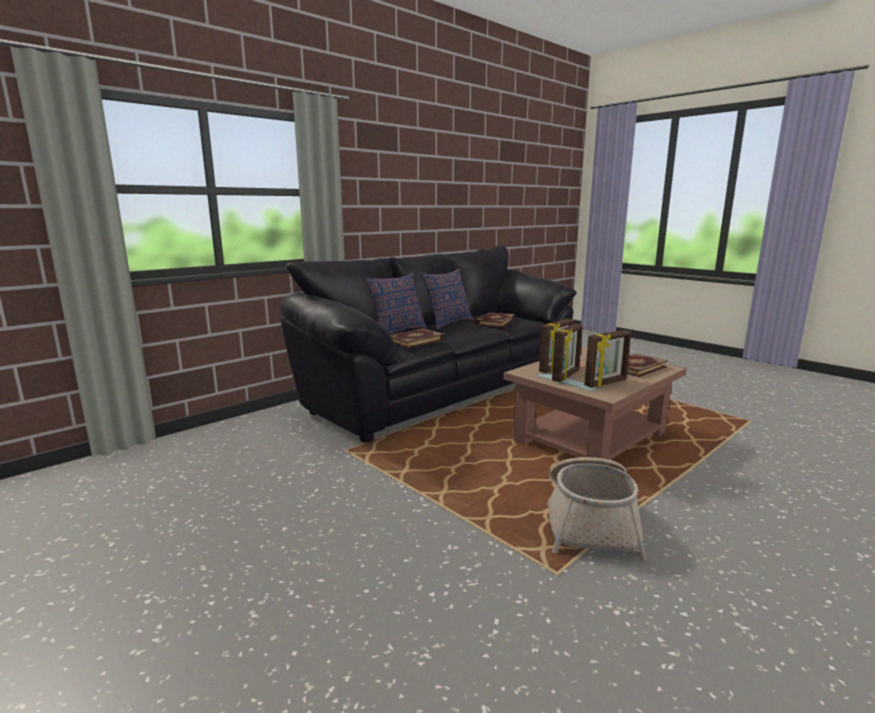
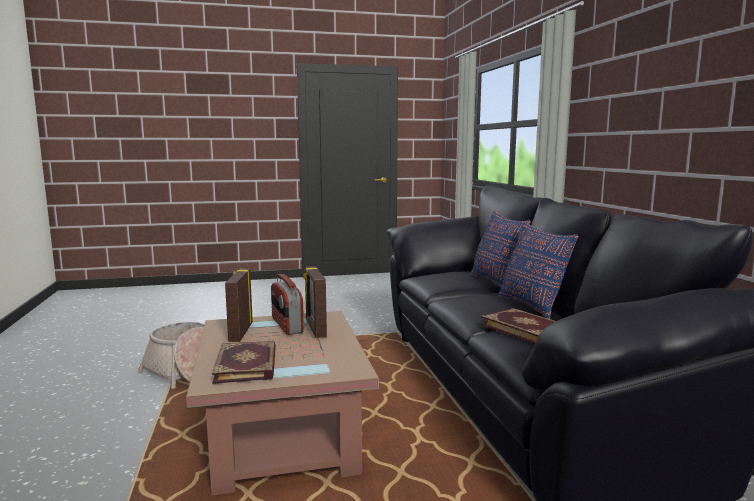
camera: 120 degrees right, 5 degrees down
book [390,329,445,348] -> none
picture frame [552,324,583,382] -> radio [271,274,304,335]

